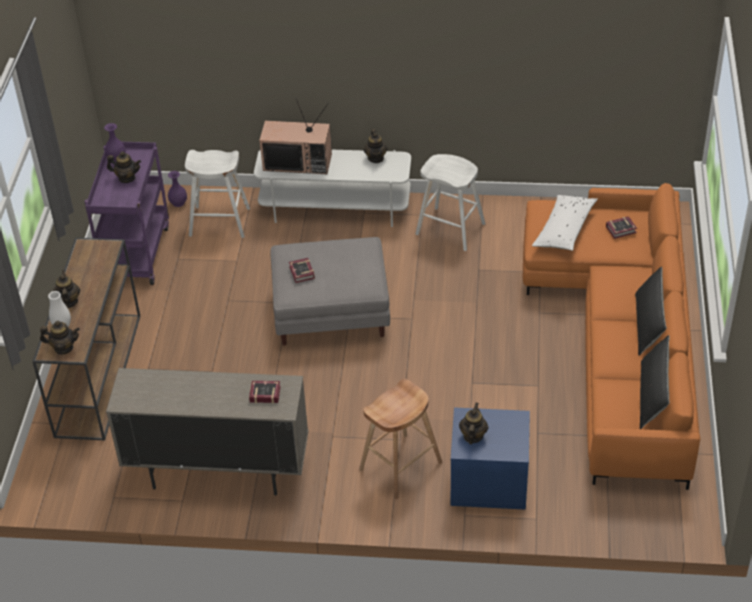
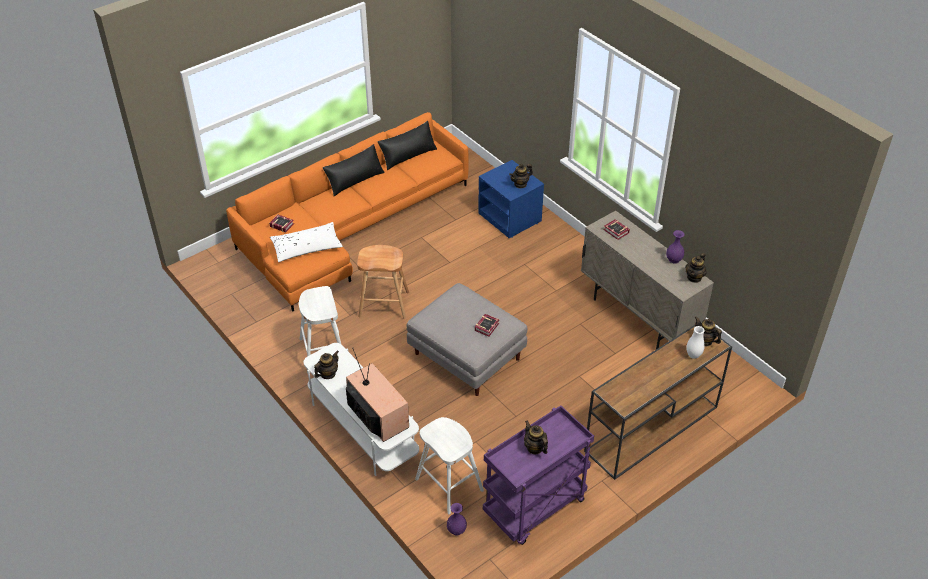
camera: 135 degrees left, 0 degrees up
teapot [53,270,80,308] -> teapot moved to [685,253,706,283]
purple vase [104,123,126,162] -> purple vase moved to [666,230,684,263]
brown stool [359,379,443,499] -> brown stool moved to [357,245,409,319]

